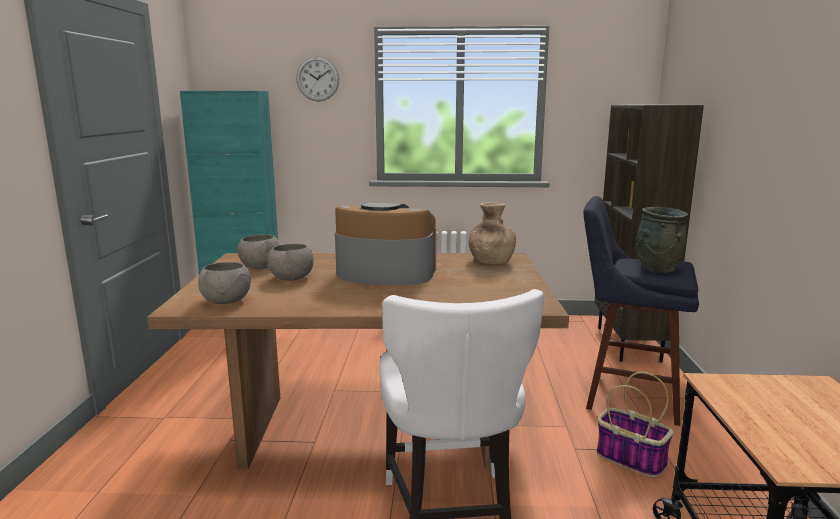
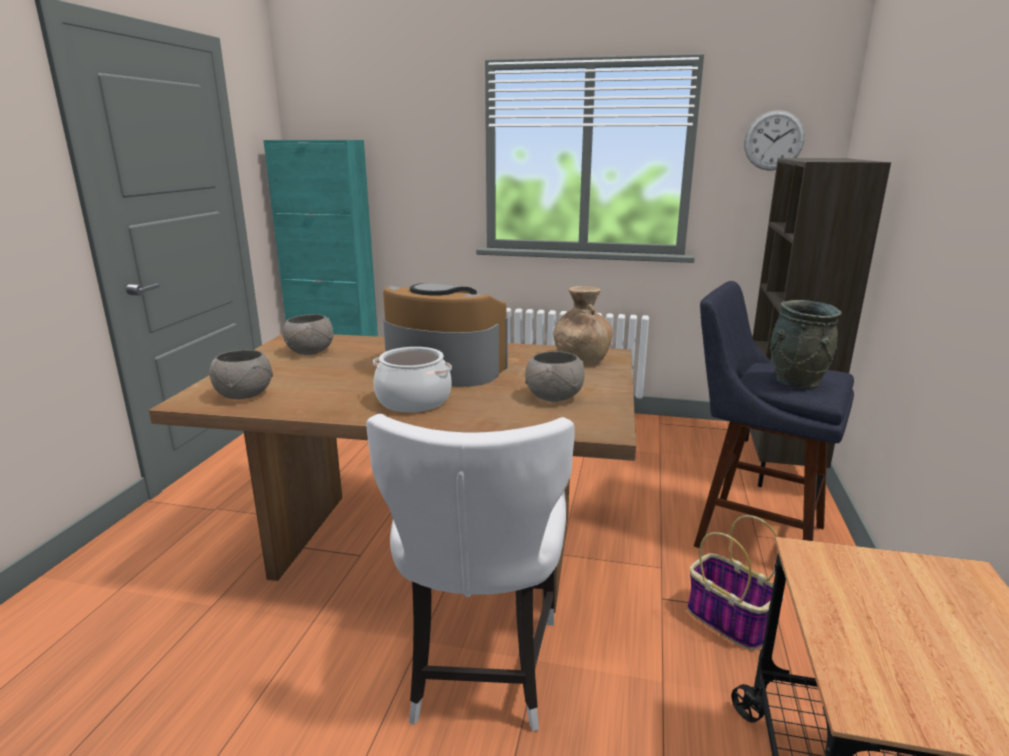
camera: 10 degrees right, 5 degrees up
grey bowl [267,244,314,281] -> grey bowl moved to [525,351,585,402]
wall clock [296,56,339,102] -> wall clock moved to [744,110,805,171]
none -> cooking pot [373,347,452,412]

